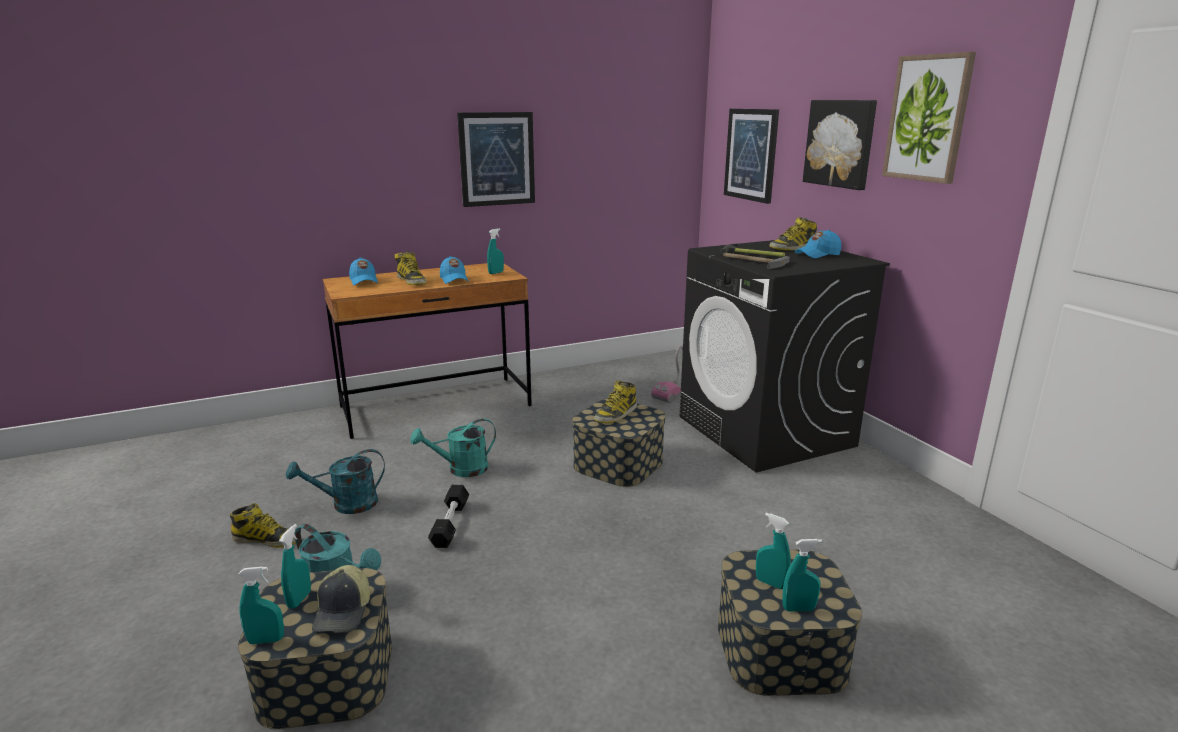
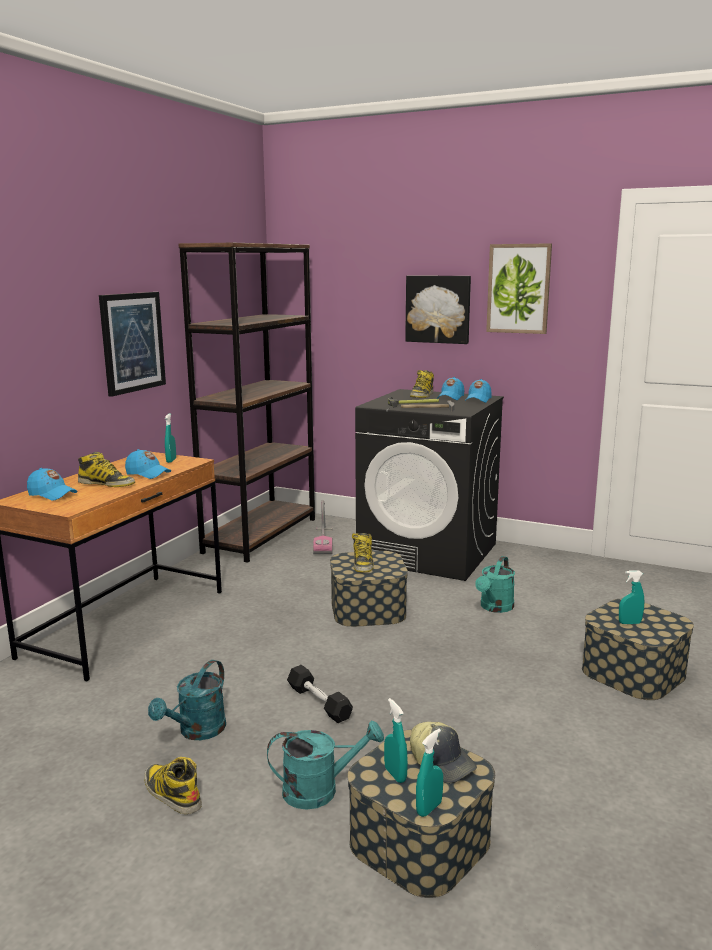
camera: 40 degrees left, 5 degrees down
boot [230,503,296,548] -> boot turned 105 degrees counterclockwise [144,757,202,814]
turquoise watering can [411,419,496,477] -> turquoise watering can moved to [475,556,515,613]
picture [724,109,779,204] -> none
turquoise spray bottle [782,539,822,612] -> none
none -> brown bookcase [178,243,315,563]
none -> blue cap [465,379,492,403]

